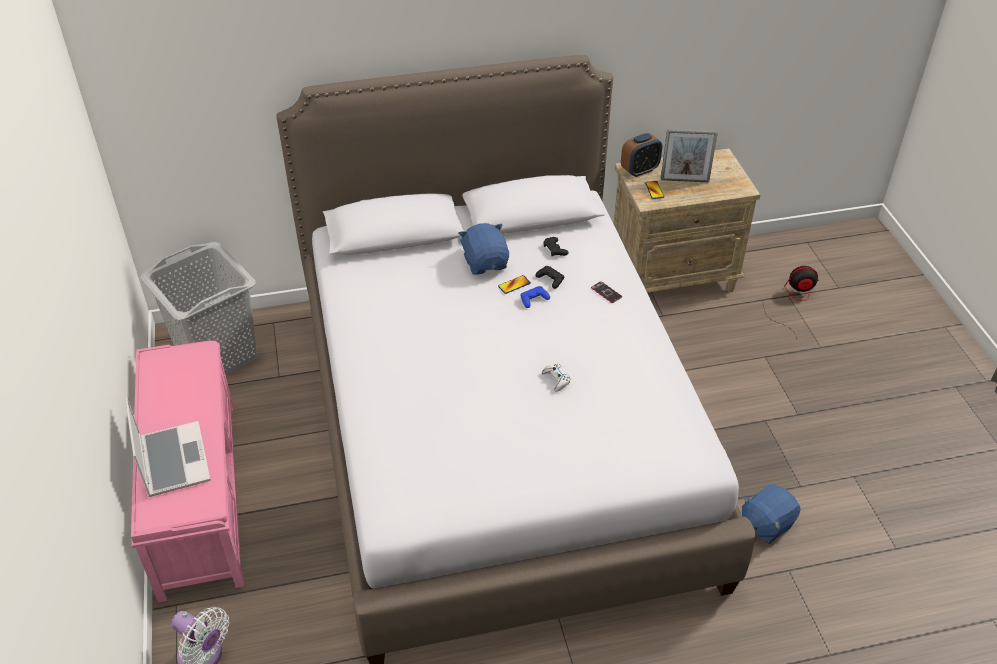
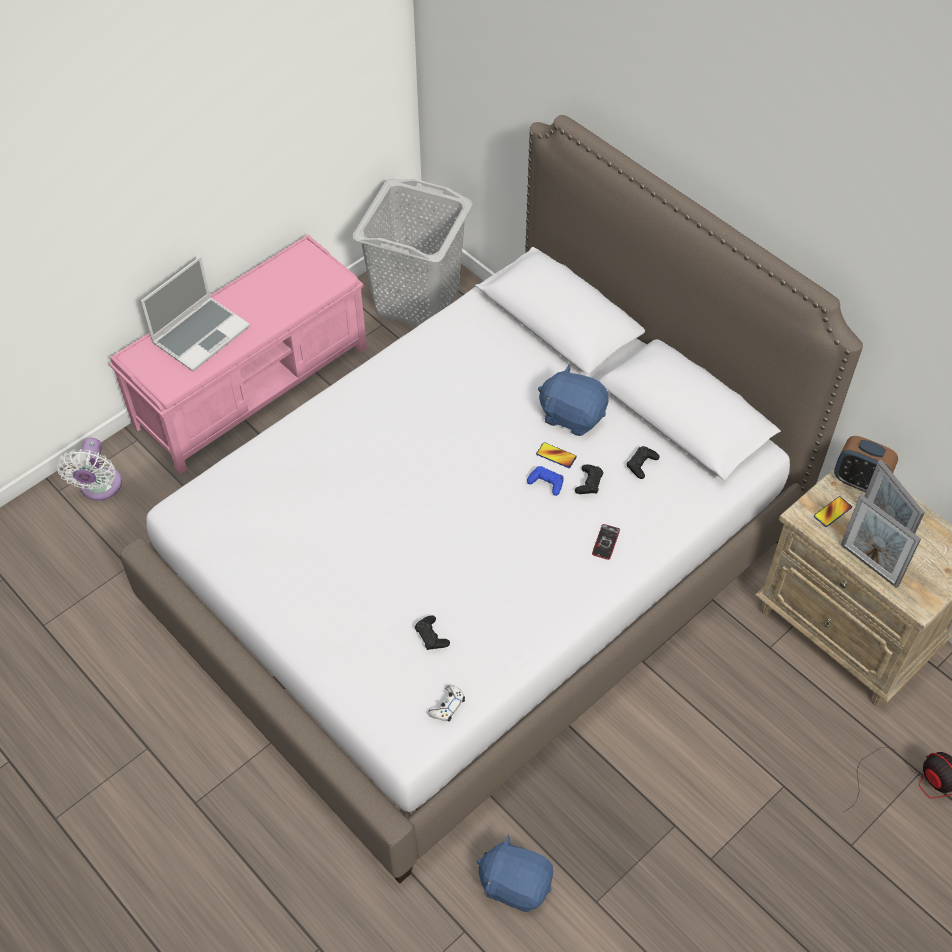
camera: 60 degrees right, 10 degrees up
blue plush toy [458,223,509,275] -> blue plush toy turned 105 degrees counterclockwise [538,364,609,436]
white game controller [542,364,570,392] -> white game controller moved to [428,685,465,722]
none -> black game controller [415,615,450,650]
none -> picture frame [841,494,921,588]

